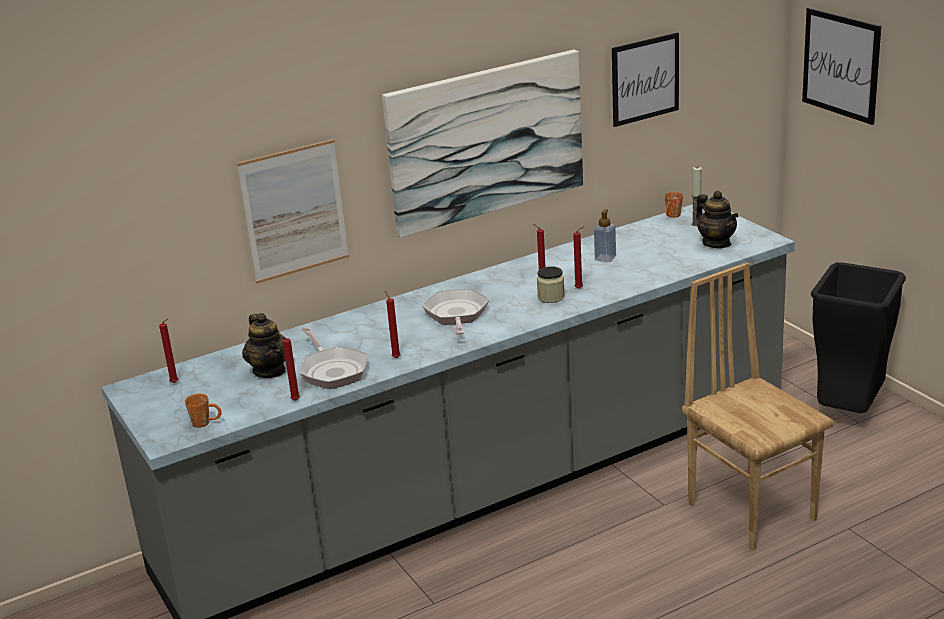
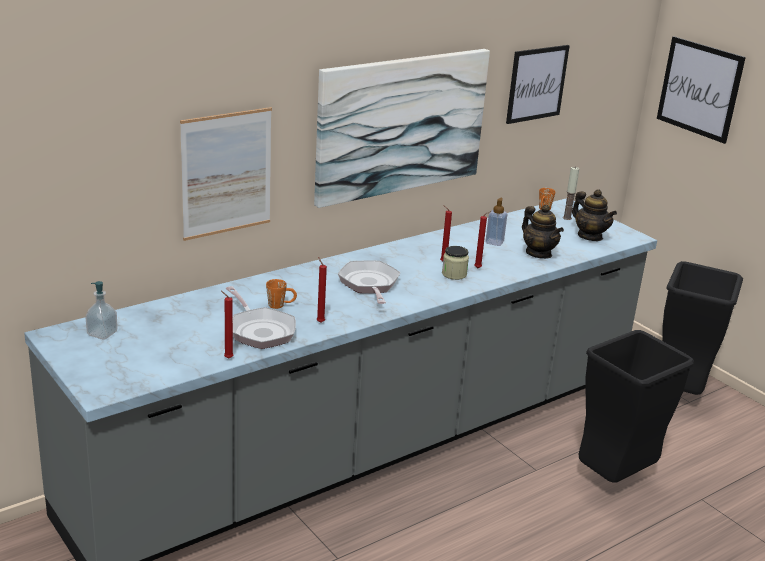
camera: 10 degrees left, 0 degrees up
red candle [159,319,179,383] -> soap dispenser [85,281,118,340]
orange mug [185,394,222,428] -> orange mug moved to [266,279,297,309]
teapot [242,313,286,378] -> teapot moved to [522,205,564,259]
brown chair [682,262,834,551] -> black trash can [578,330,694,483]

